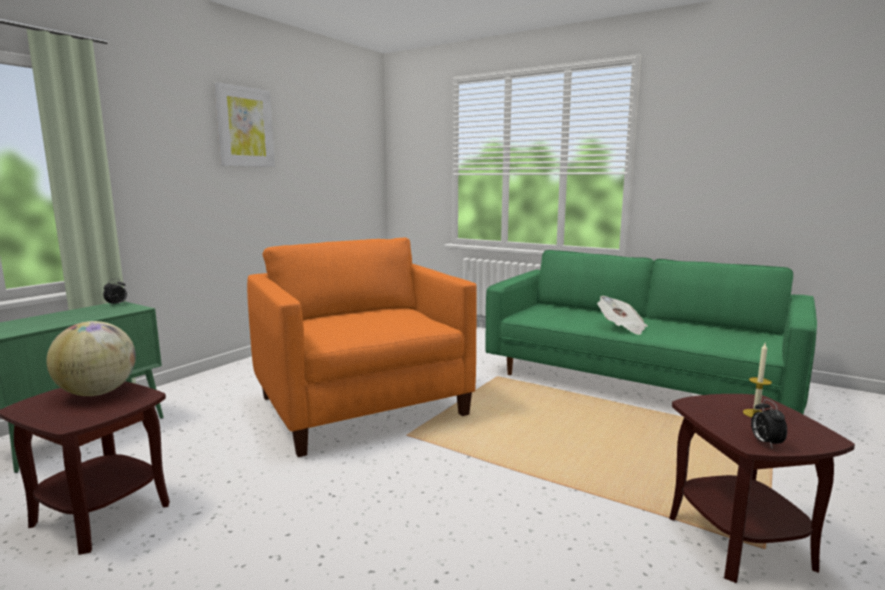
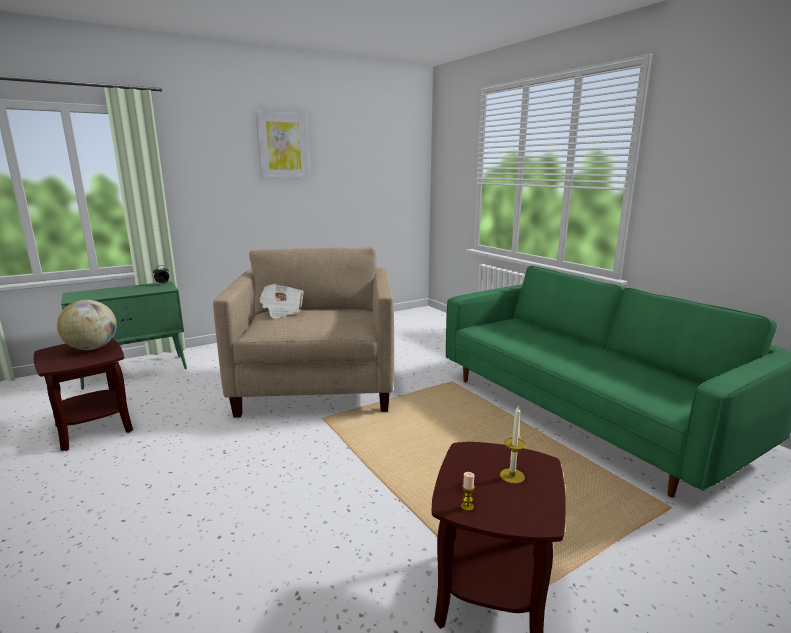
camera: 25 degrees right, 5 degrees up
orange armchair [247,238,477,457] -> beige armchair [213,247,394,418]
newspaper [597,296,648,335] -> newspaper moved to [259,284,304,318]
alarm clock [751,399,787,449] -> candle [461,472,475,511]

